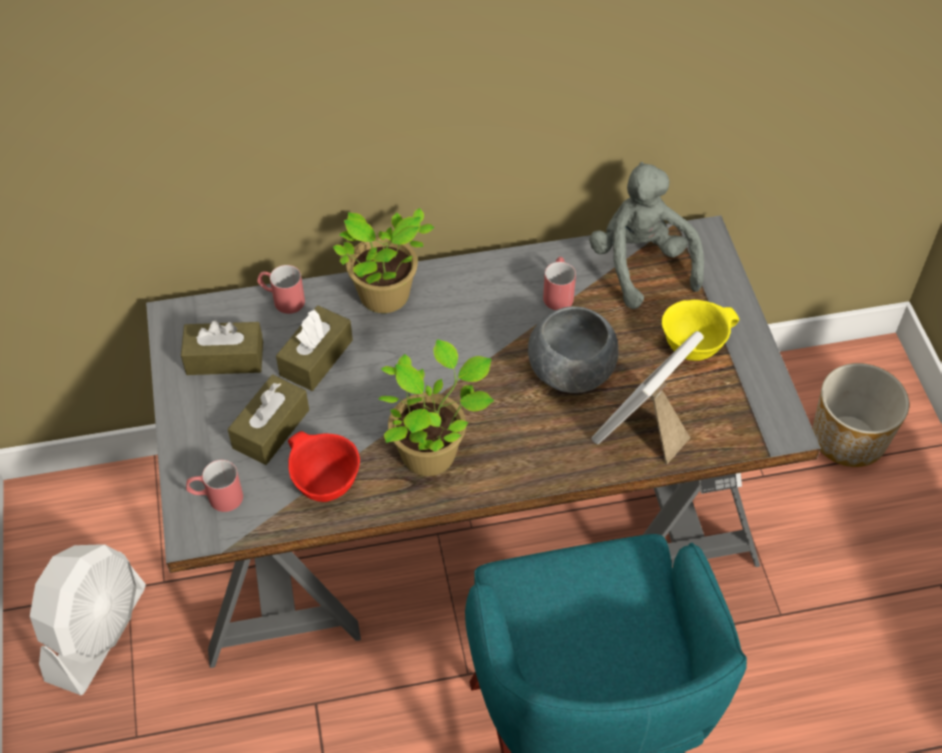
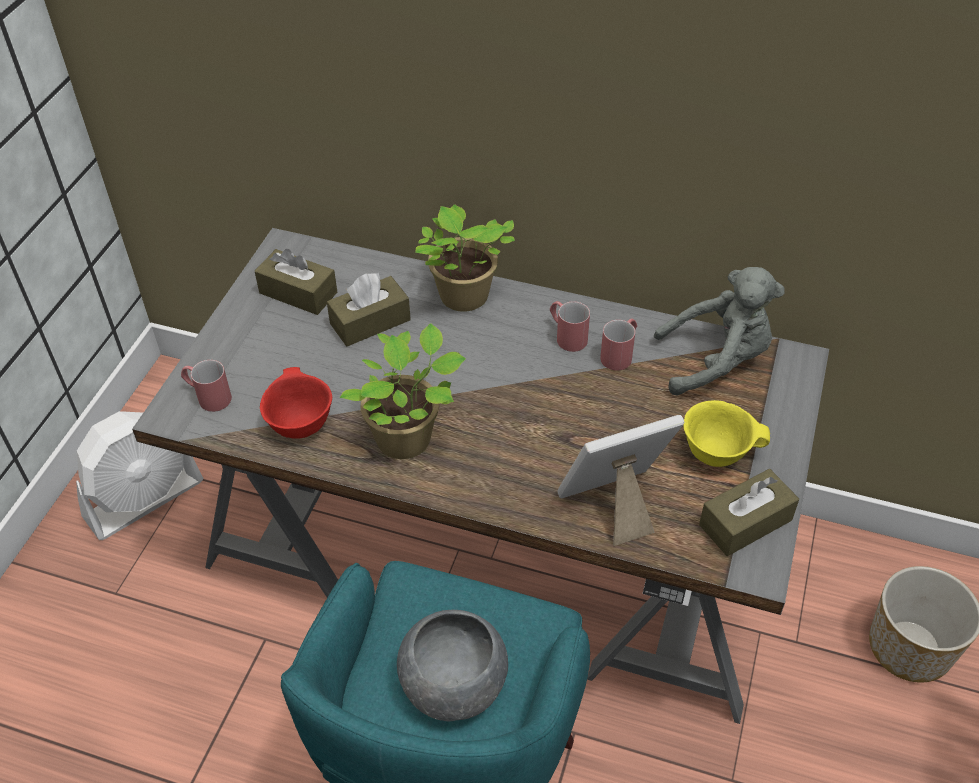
camera: 30 degrees right, 5 degrees down
brown tissue box [228,375,309,465] -> brown tissue box moved to [699,469,799,556]
red mug [257,265,305,314] -> red mug moved to [550,301,590,352]
grey bowl [528,306,618,393] -> grey bowl moved to [397,610,508,722]
grey plush toy [589,162,704,309] -> grey plush toy turned 75 degrees clockwise [654,267,785,396]

